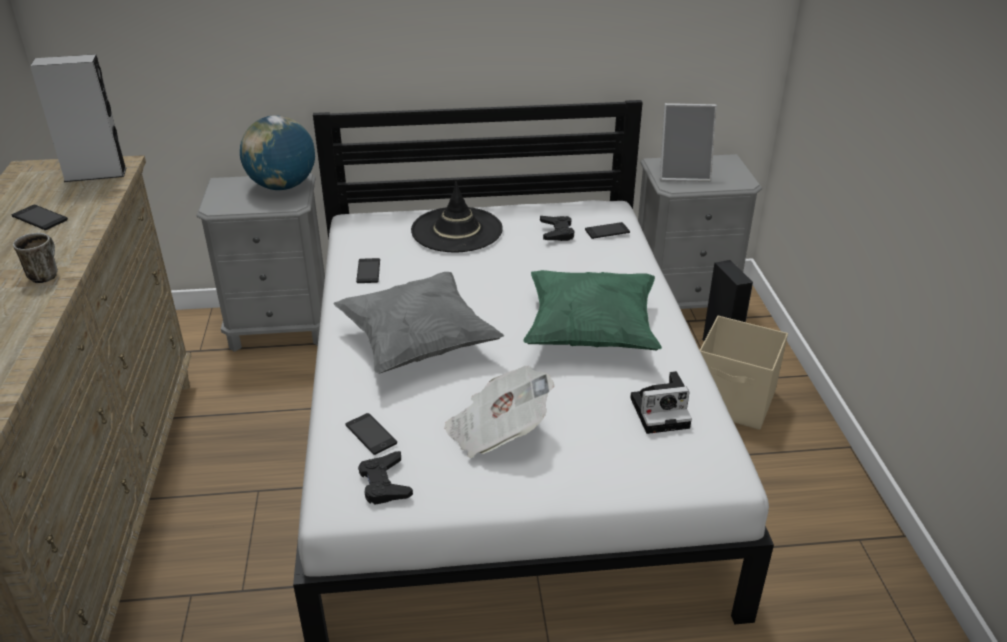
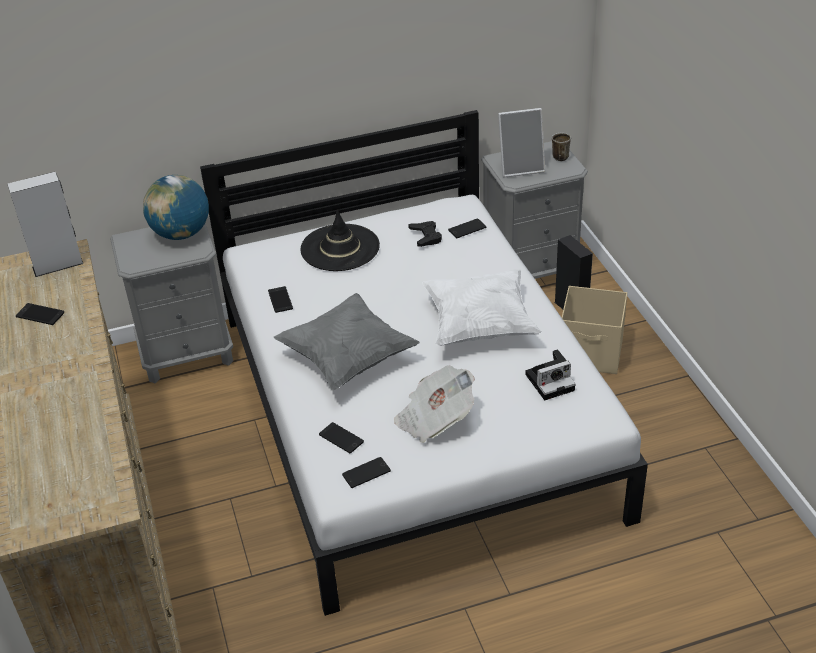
camera: 10 degrees left, 5 degrees up
mug [13,233,58,283] -> mug moved to [552,133,571,161]
black game controller [358,451,413,505] -> phone [342,457,391,488]
green pillow [523,270,662,351] -> white pillow [422,269,542,346]

